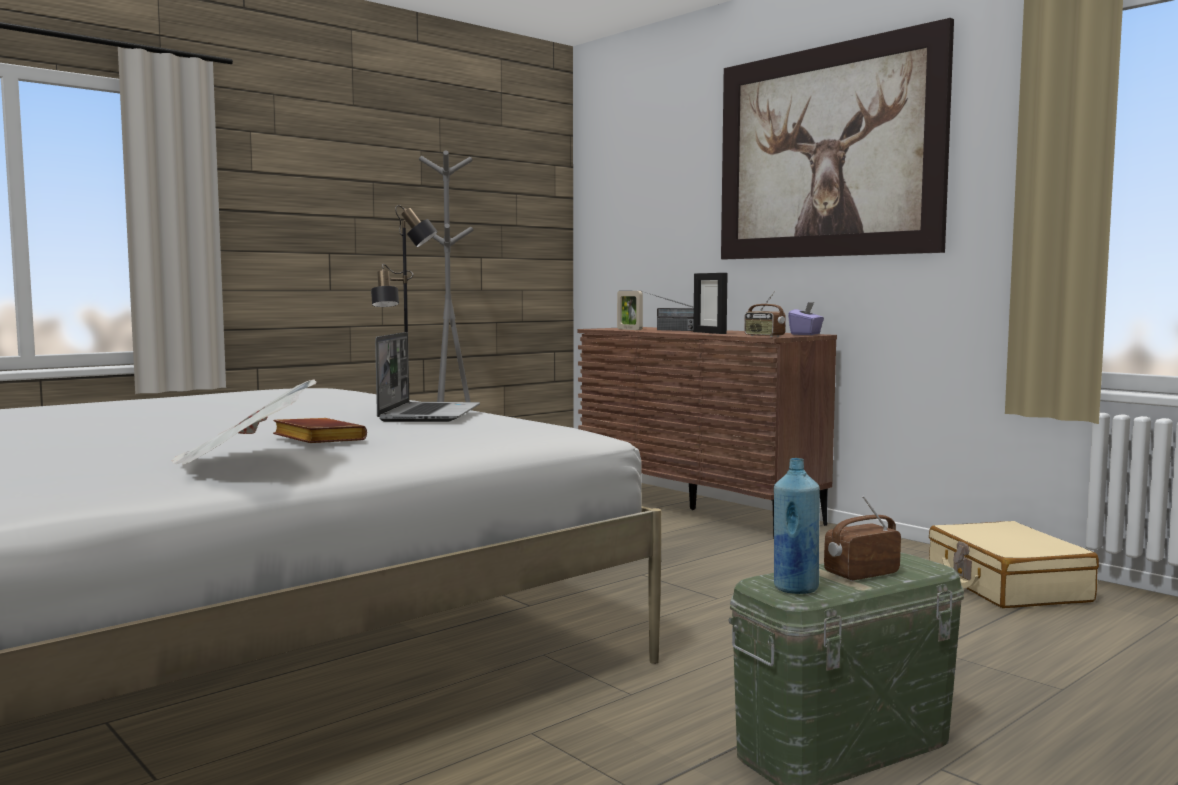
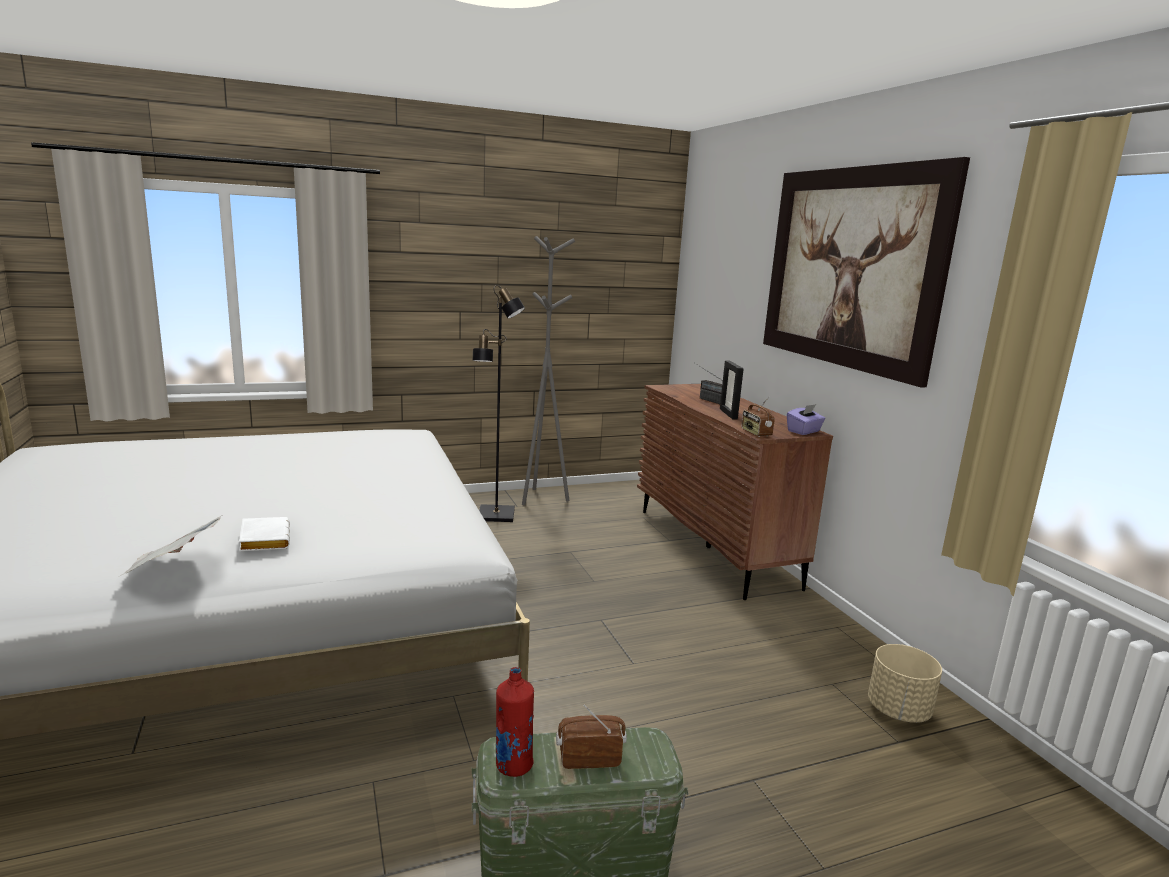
camera: 20 degrees right, 10 degrees up
brown book [273,418,367,443] -> white book [239,517,290,551]
laptop [375,332,480,422] -> none
picture frame [617,291,643,330] -> none
blue bottle [774,458,820,594] -> red bottle [496,667,534,777]
beige suitcase [929,521,1099,608] -> beige planter [868,644,942,723]

